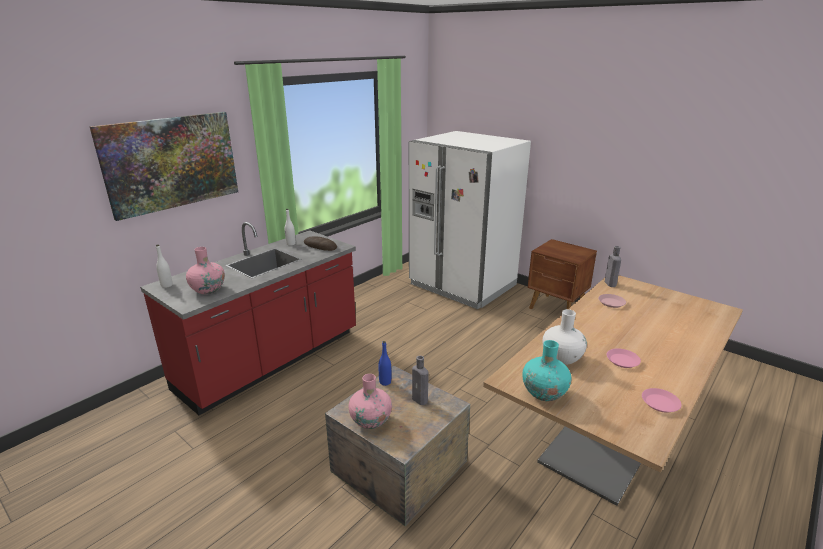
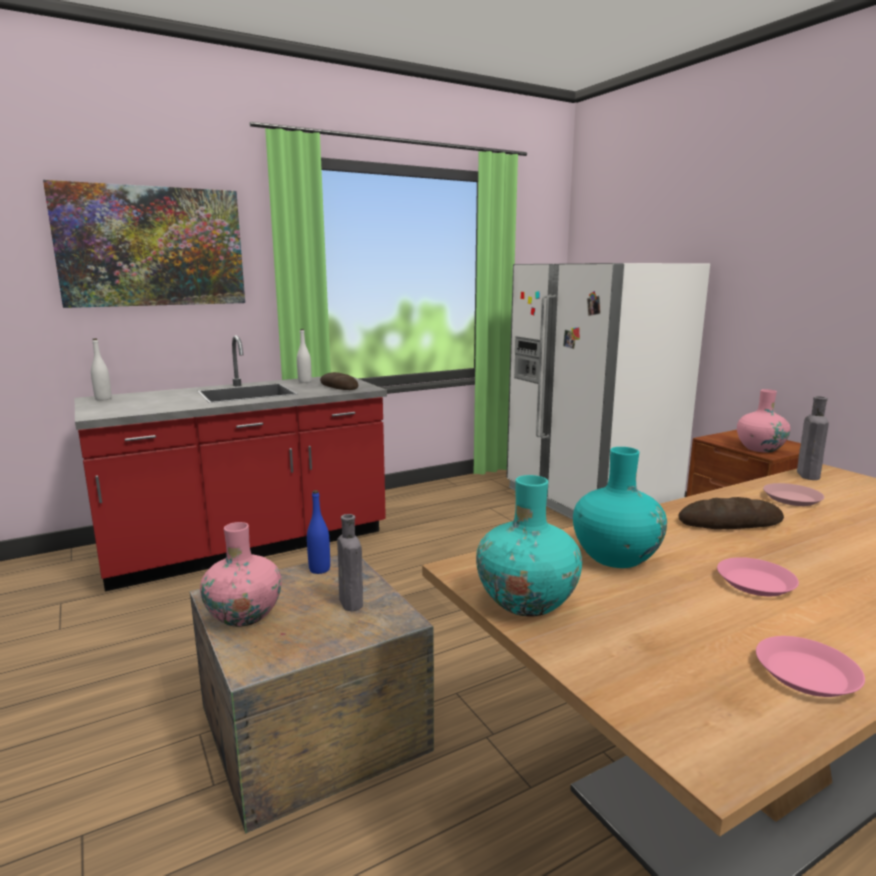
camera: 20 degrees right, 10 degrees down
pink vase [186,247,225,294] -> pink vase moved to [737,389,791,452]
white vase [542,309,587,365] -> turquoise vase [573,447,667,568]
none -> bread [679,497,784,529]

